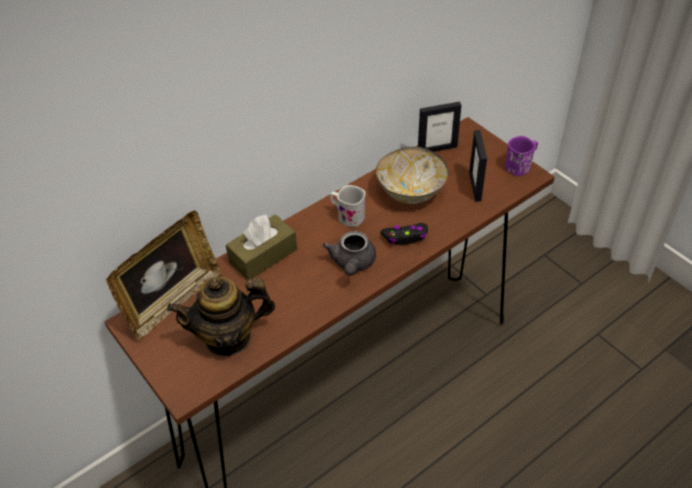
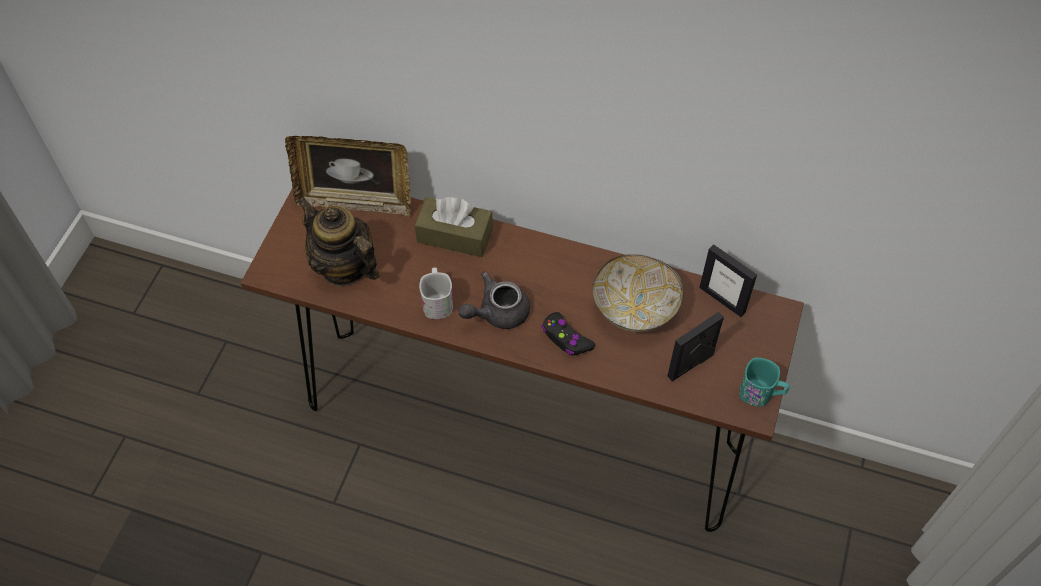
camera: 55 degrees right, 10 degrees up
white mug [330,185,366,227] -> white mug moved to [419,268,453,319]
purple mug [505,136,538,176] -> turquoise mug [739,358,790,407]

